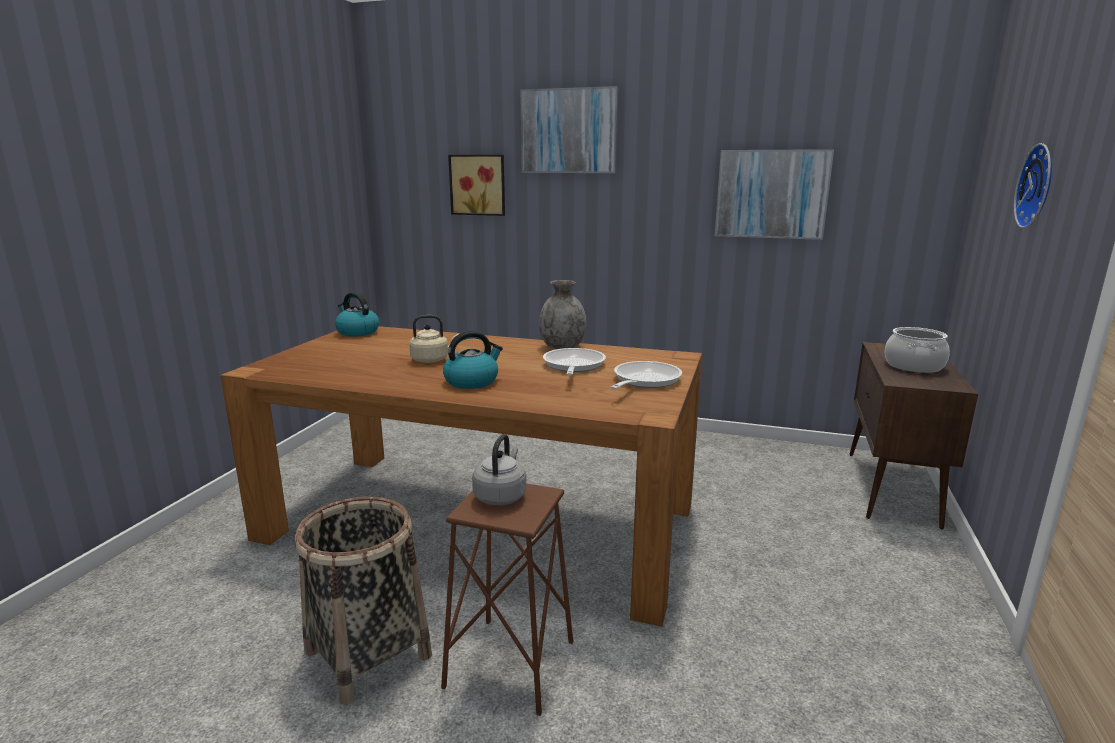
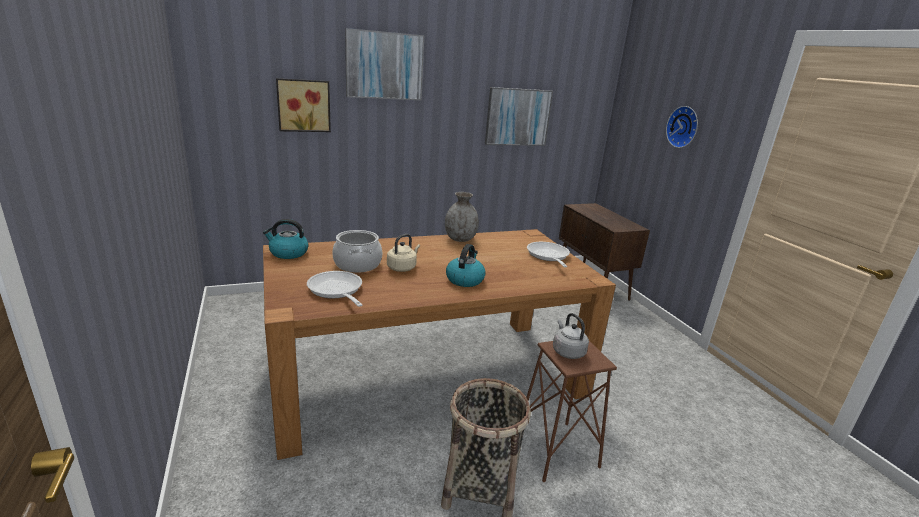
camera: 40 degrees left, 5 degrees up
frying pan [543,348,606,375] -> frying pan moved to [307,271,362,307]
cooking pot [885,327,950,373] -> cooking pot moved to [332,230,382,273]

